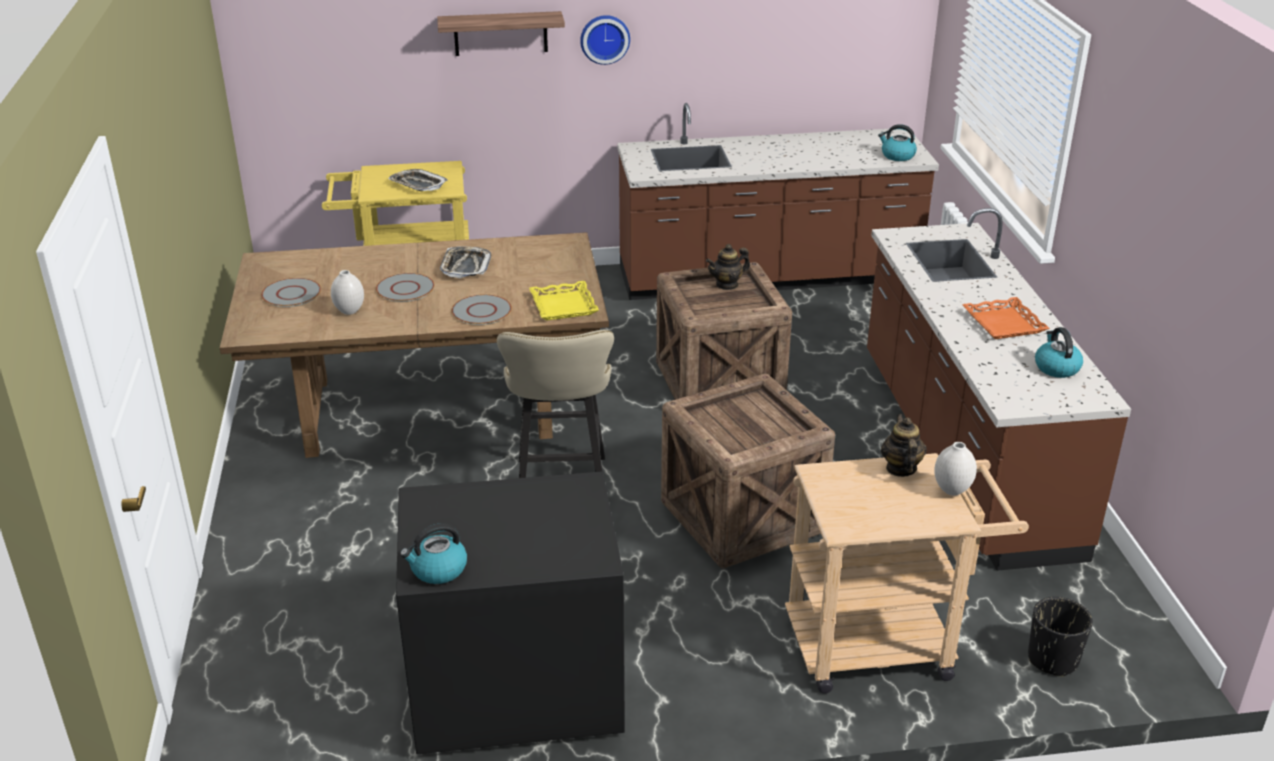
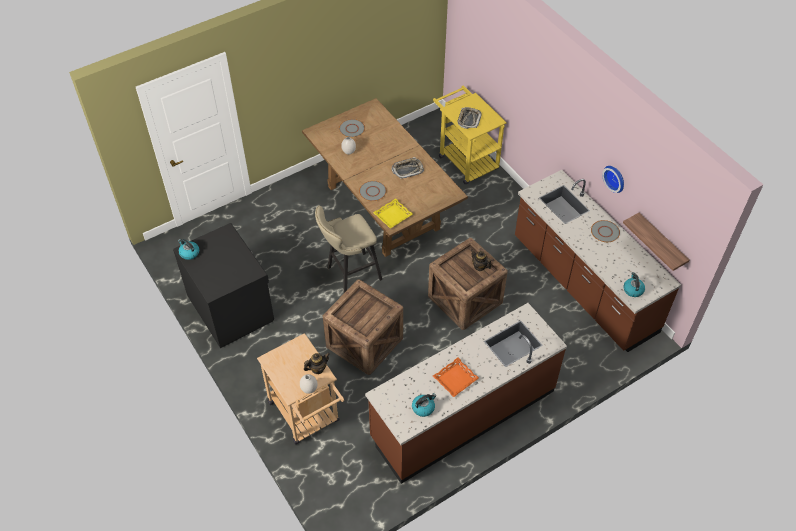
camera: 65 degrees right, 20 degrees up
grey plate [376,273,434,302] -> grey plate moved to [591,220,620,242]
shelf [437,11,565,56] -> shelf moved to [623,213,690,271]
wall clock [580,15,630,65] -> wall clock moved to [602,166,624,193]
black planter [1028,597,1093,677] -> none

